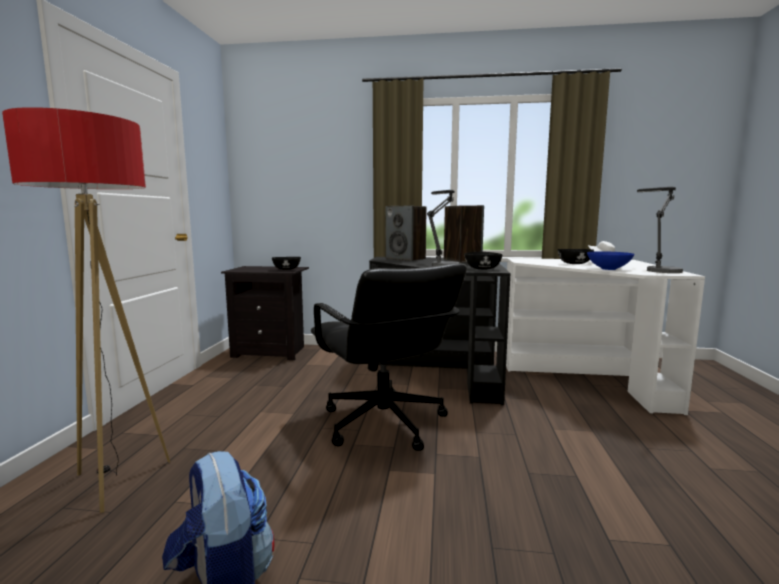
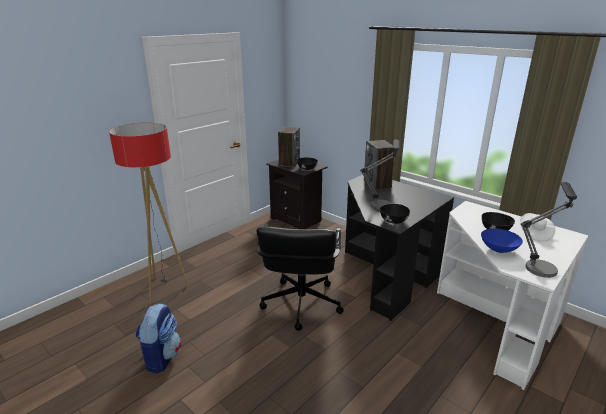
camera: 35 degrees right, 15 degrees up
speaker [444,205,484,263] -> speaker moved to [278,127,300,167]

